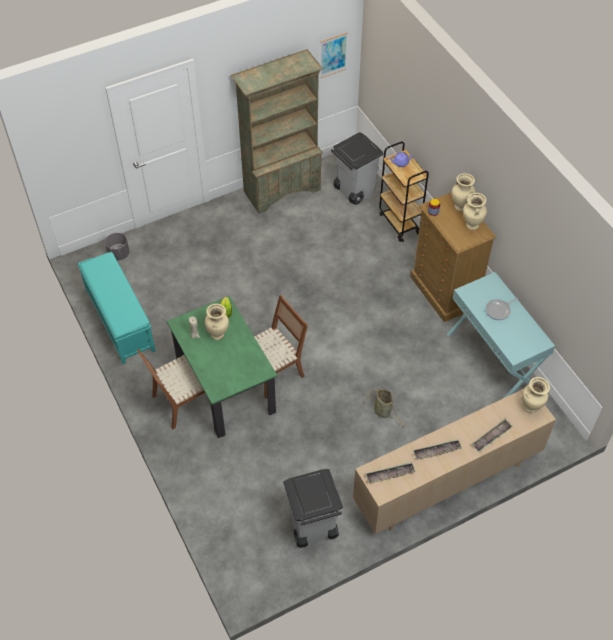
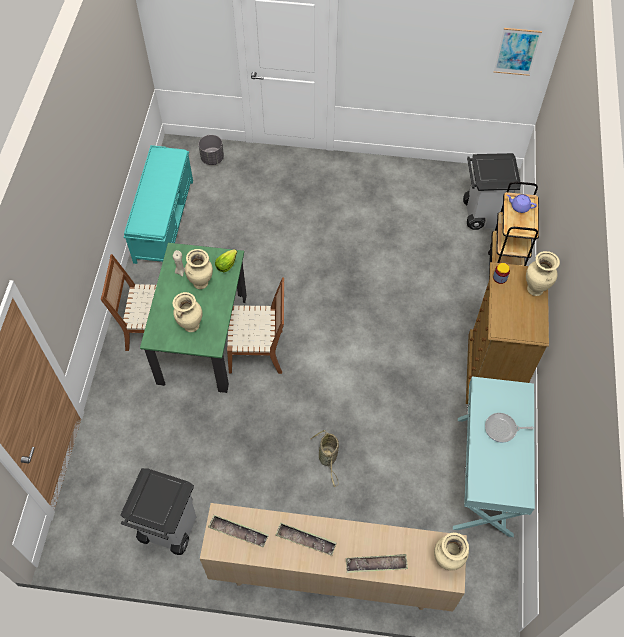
camera: 35 degrees right, 5 degrees up
green bookcase [231,49,323,214] -> none
beige vase [463,193,487,230] -> beige vase moved to [172,292,203,332]

